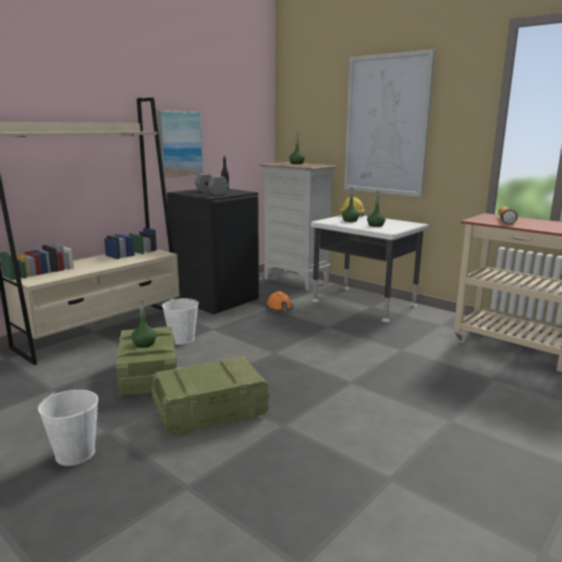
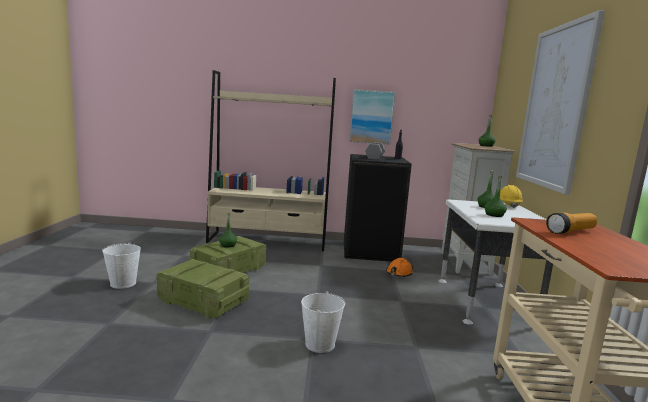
camera: 50 degrees right, 5 degrees down
white bucket [162,298,199,345] -> white bucket moved to [301,291,345,353]

